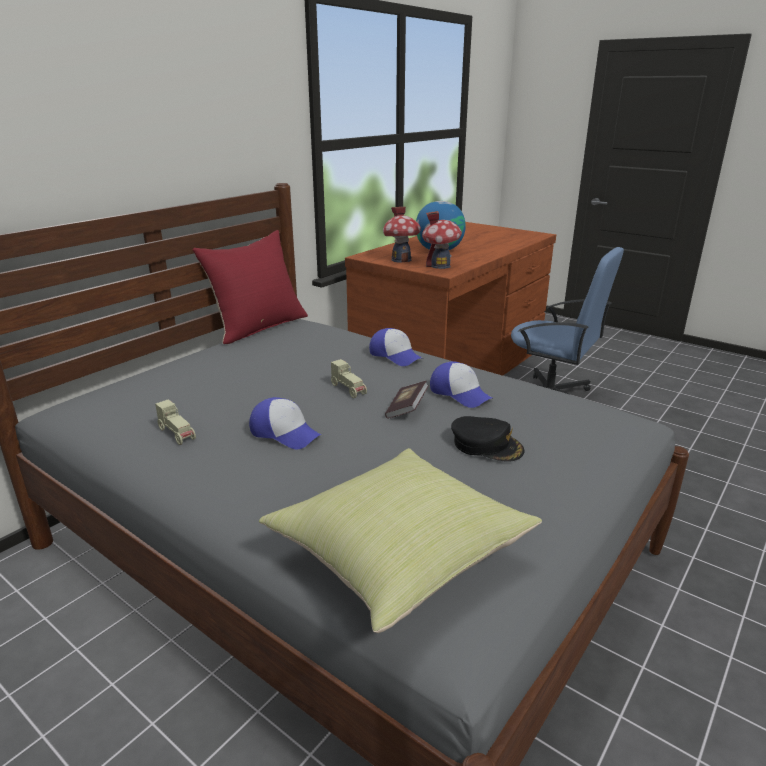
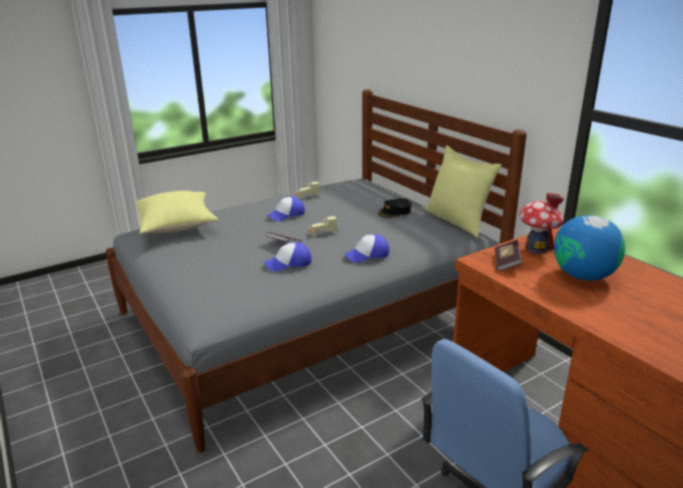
camera: 110 degrees right, 0 degrees up
red pillow [193,230,308,344] -> yellow pillow [425,145,502,238]
toy house [422,211,462,269] -> book [494,240,522,271]
black cap [451,416,524,462] -> black cap moved to [378,198,412,218]

